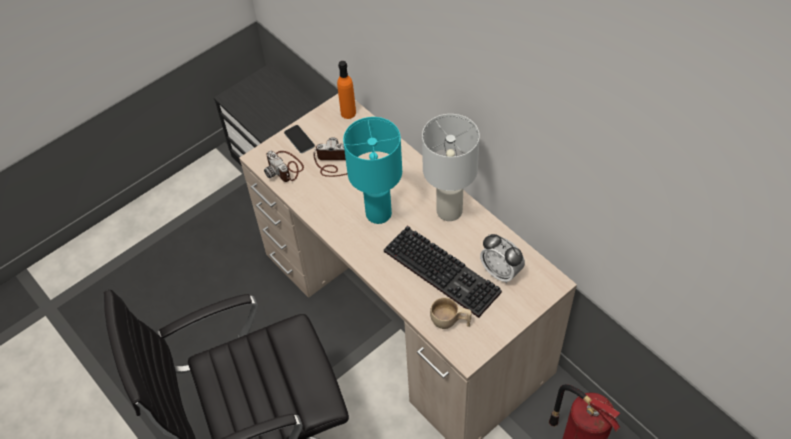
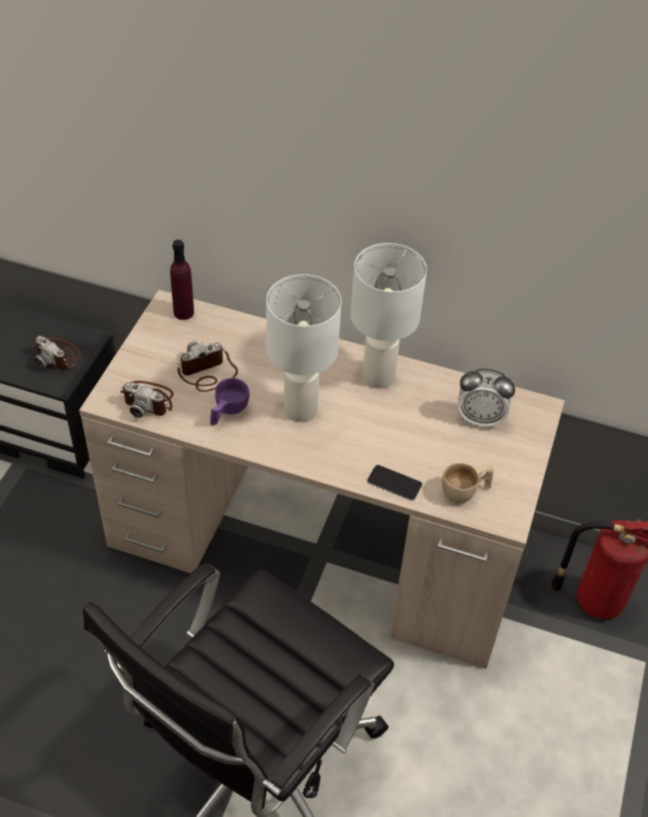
camera: 35 degrees left, 5 degrees down
phone [284,125,315,153] -> phone moved to [367,465,422,501]
orange bottle [337,61,356,119] -> purple bottle [170,240,194,320]
turquoise table lamp [343,117,402,224] -> white table lamp [266,274,341,422]
keyboard [384,225,502,318] -> none
none -> camera [35,336,81,370]
none -> purple cup [210,378,249,425]

